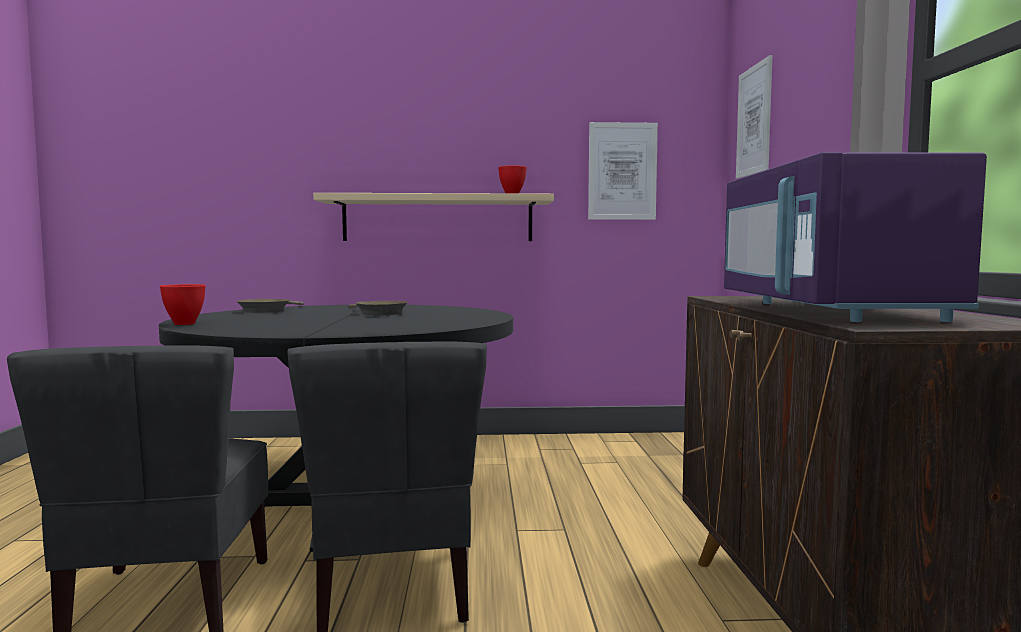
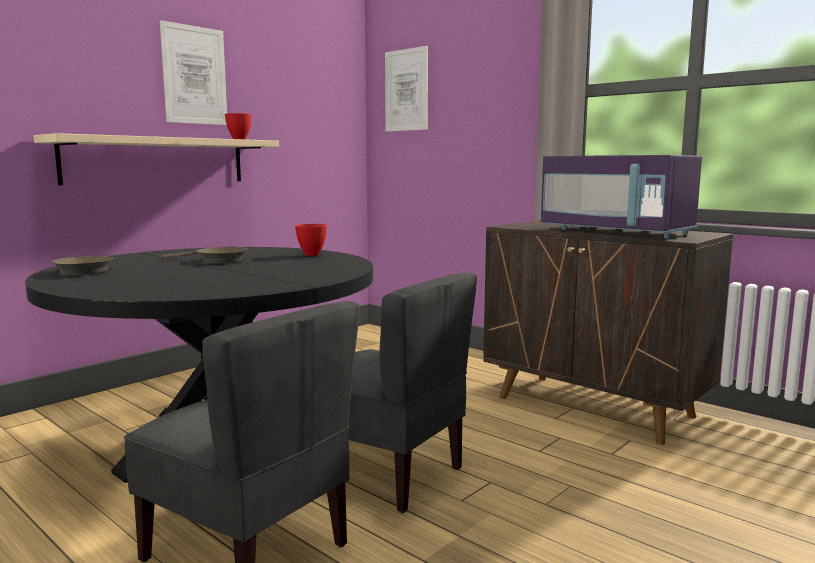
camera: 45 degrees left, 5 degrees up
red bowl [160,284,206,325] -> red bowl moved to [295,224,327,256]
picture [588,122,658,220] -> picture moved to [160,20,227,125]

